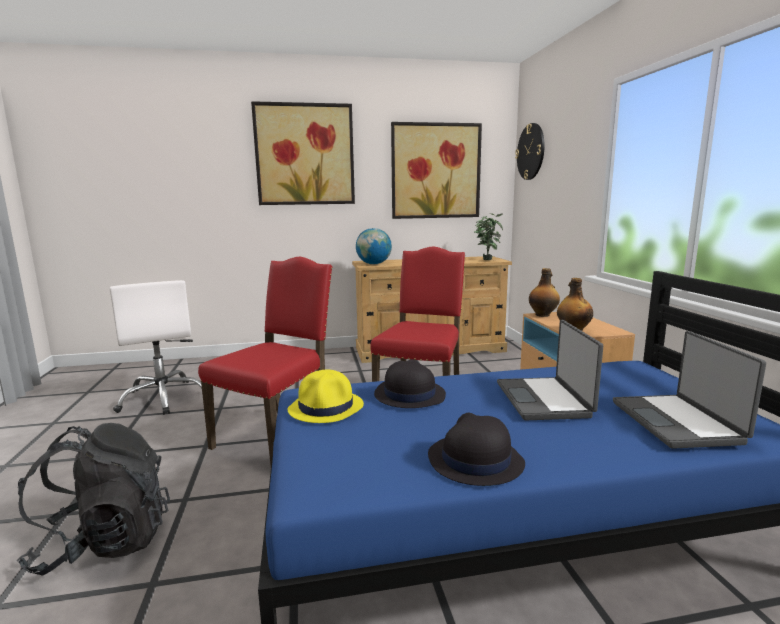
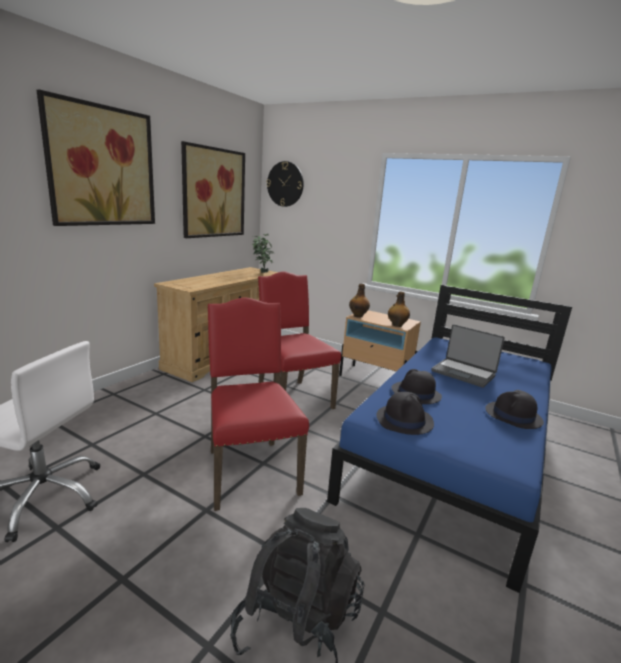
camera: 50 degrees left, 5 degrees up
yellow hat [288,370,364,423] -> black hat [376,392,434,435]
globe [356,228,392,265] -> none
laptop [613,331,766,449] -> none

